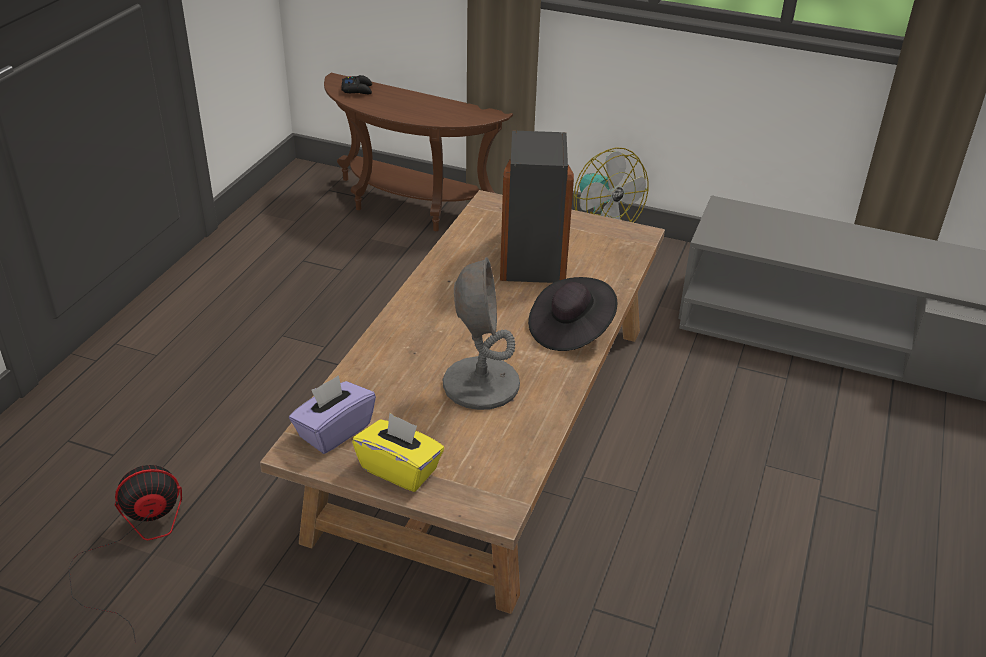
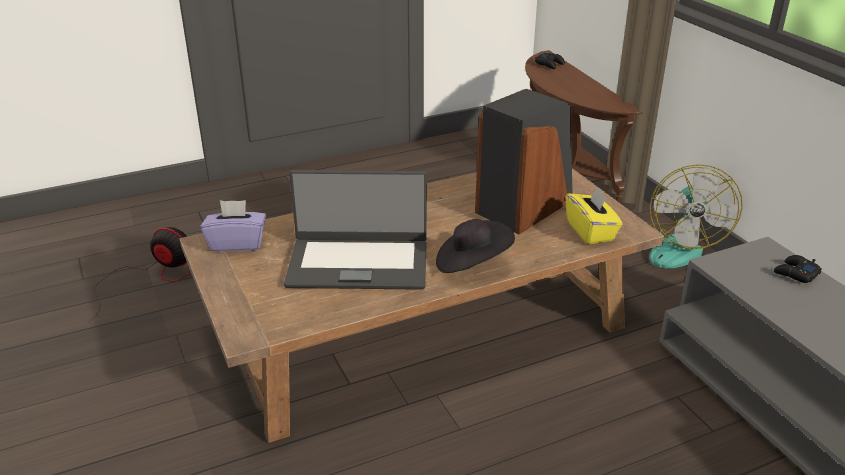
camera: 45 degrees right, 5 degrees down
yellow tissue box [352,413,444,492] -> yellow tissue box moved to [565,187,622,244]
grey table lamp [443,257,520,410] -> laptop [284,170,427,290]
none -> black game controller [774,255,822,283]

